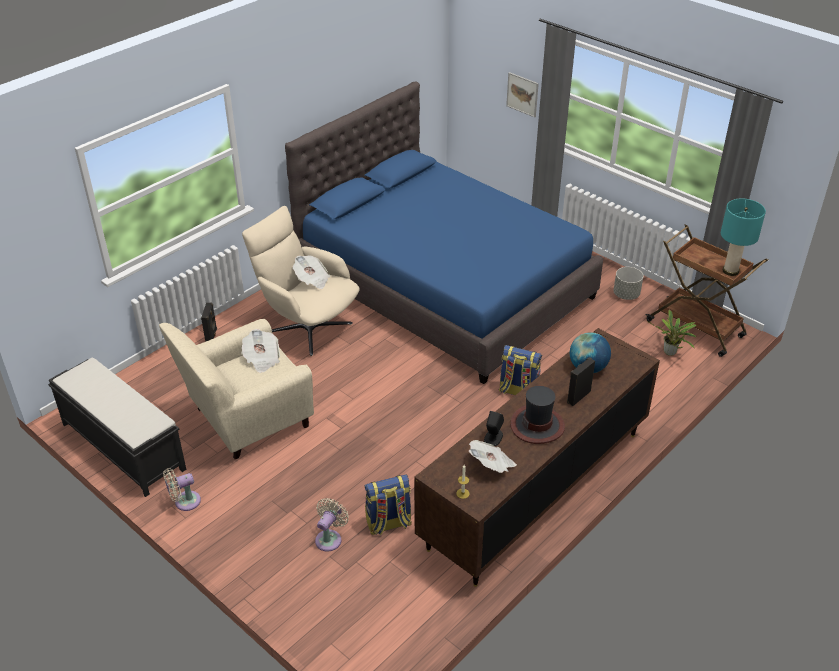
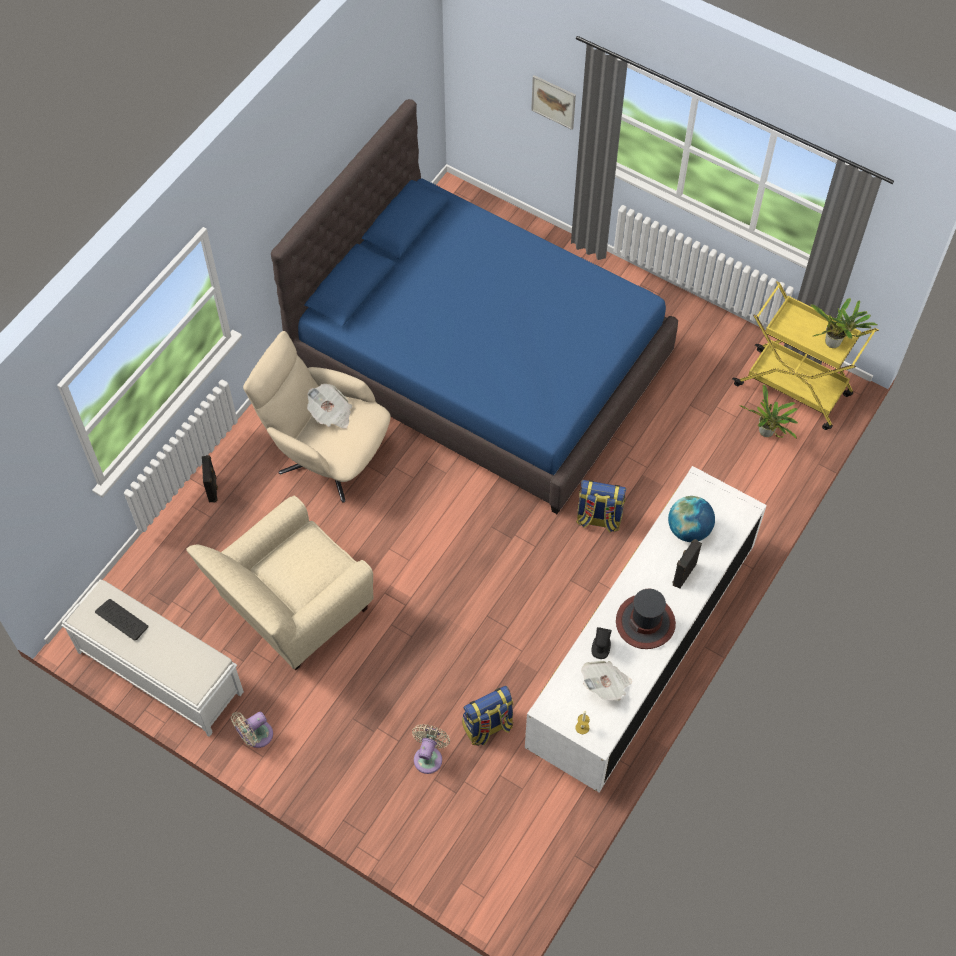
camera: 10 degrees left, 20 degrees up
black bench [48,358,186,497] -> white bench [61,580,244,737]
newspaper [241,329,280,373] -> none
brown cabinet [414,328,660,587] -> white cabinet [525,466,767,793]
grey planter [613,267,643,300] -> none
brown cart [645,224,768,357] -> yellow cart [732,281,879,430]
turquoise table lamp [721,198,766,276] -> potted plant [810,298,877,348]
none -> keyboard [95,599,149,641]

